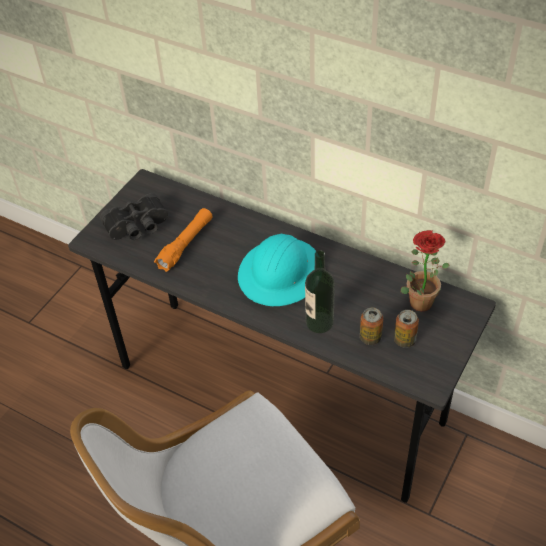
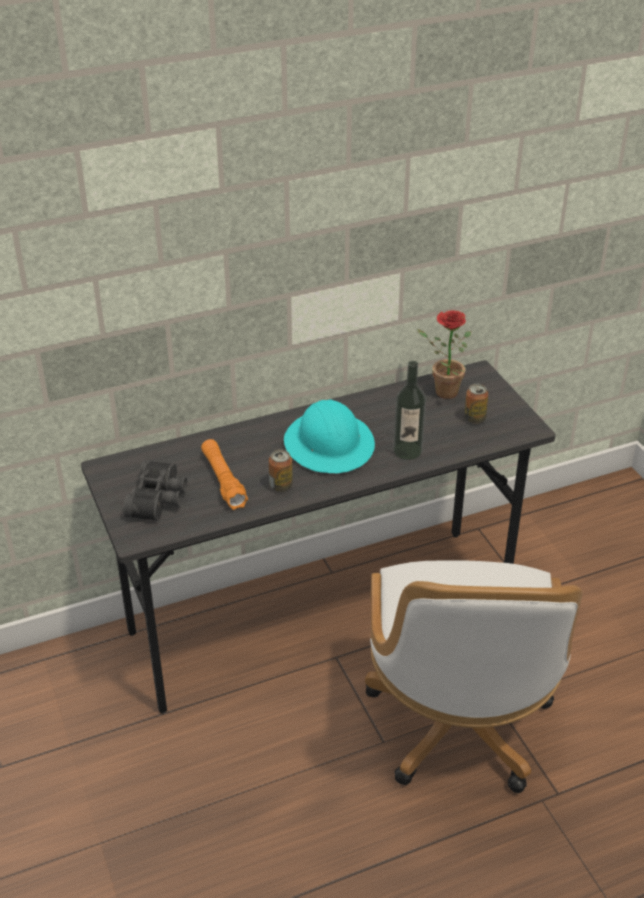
camera: 55 degrees left, 10 degrees down
can [360,308,383,345] -> can moved to [269,449,293,492]

